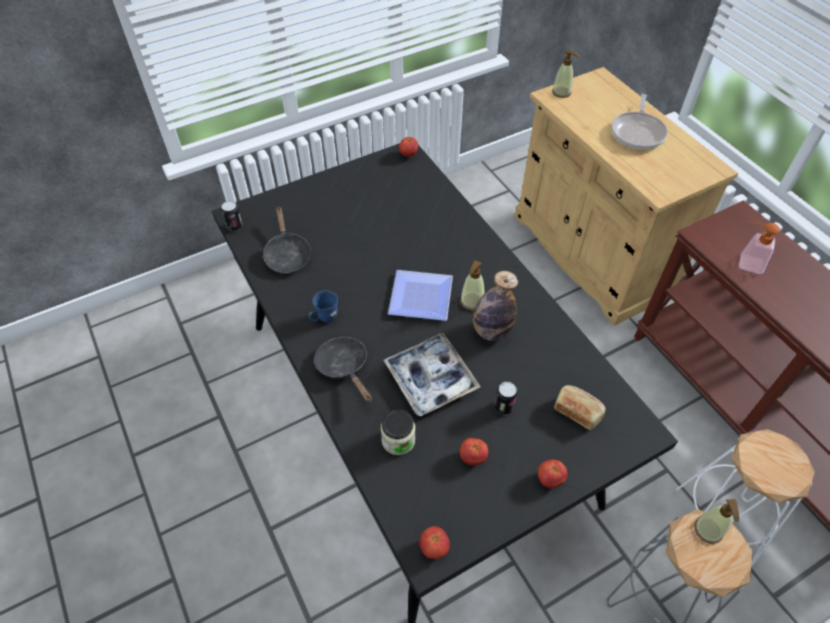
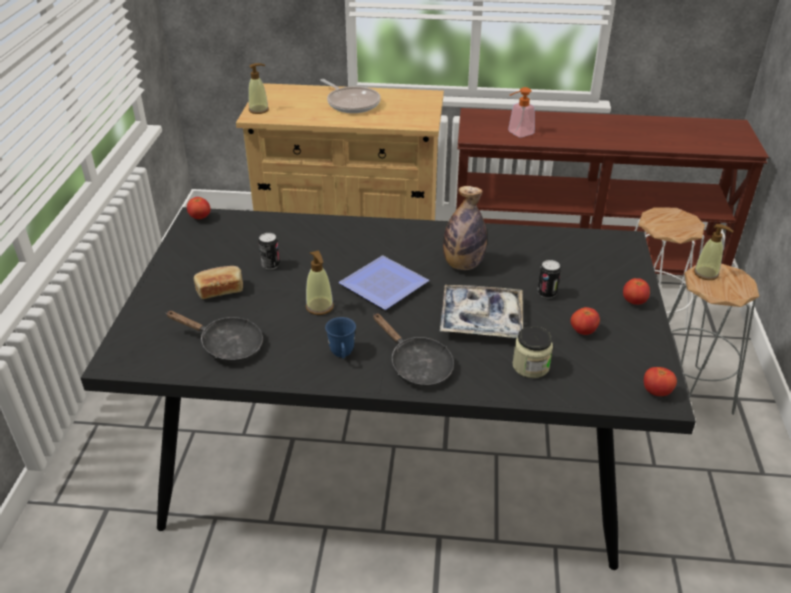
camera: 55 degrees left, 15 degrees down
can [221,201,243,231] -> can moved to [259,233,280,270]
black frying pan [314,337,372,403] -> black frying pan turned 135 degrees counterclockwise [373,313,454,387]
soap dispenser [460,260,485,311] -> soap dispenser moved to [306,251,334,315]
bread [554,385,606,430] -> bread moved to [194,266,243,299]

